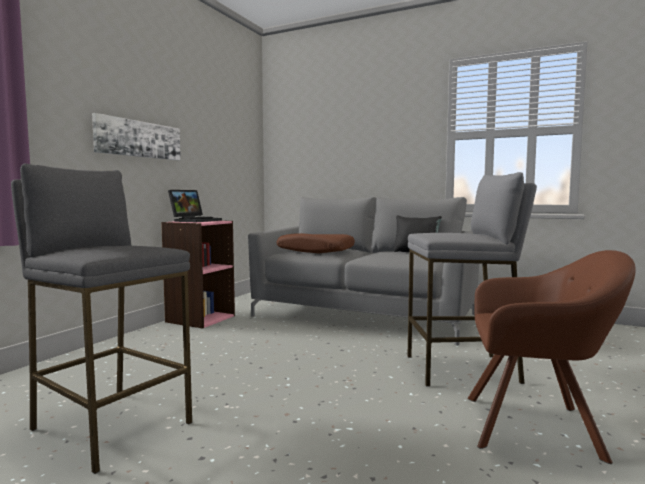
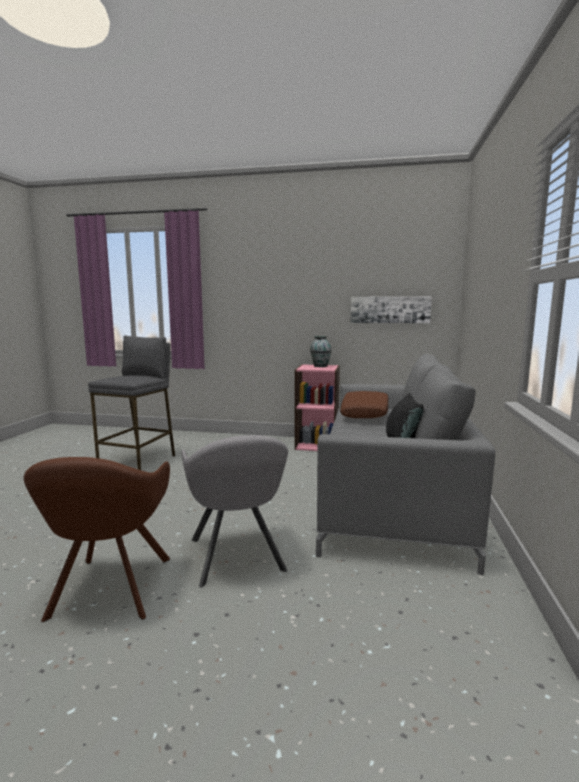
camera: 75 degrees right, 5 degrees up
picture [92,113,181,161] -> picture moved to [350,296,432,323]
laptop [168,190,222,222] -> vase [310,336,332,367]
grey stool [407,172,537,386] -> grey armchair [181,435,288,588]

